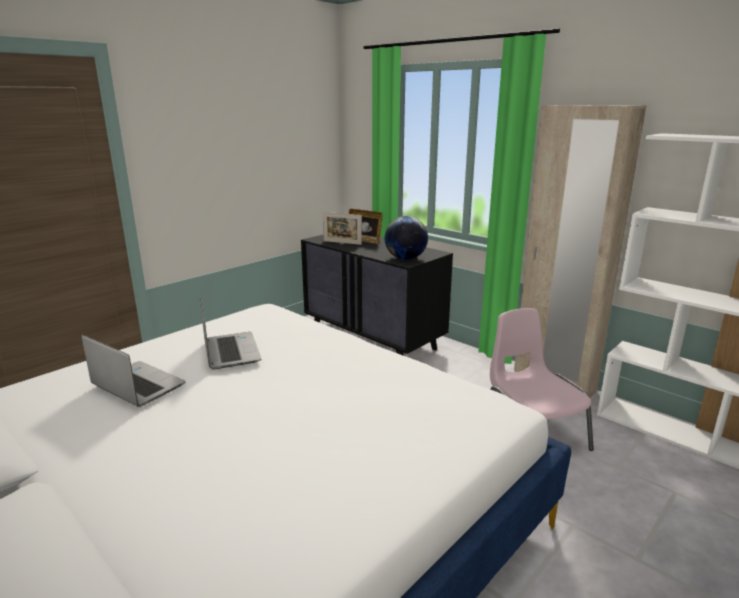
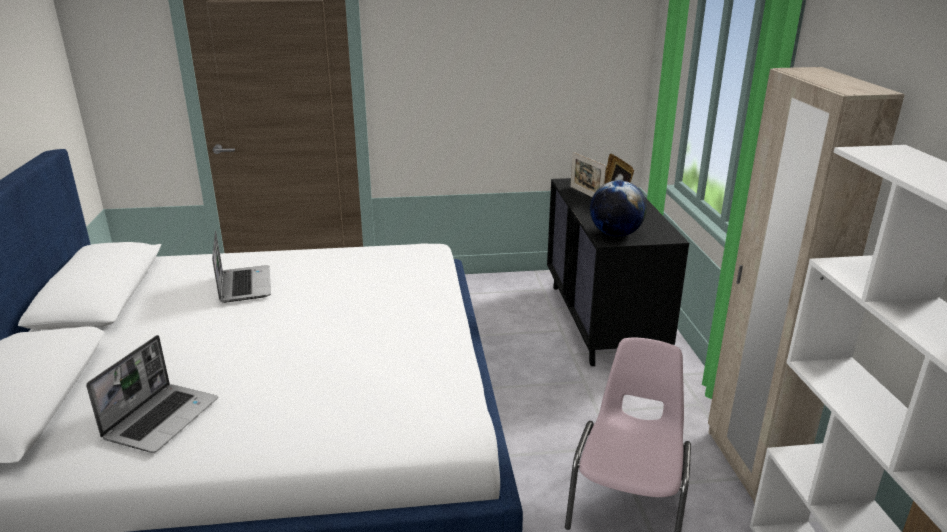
camera: 40 degrees right, 5 degrees up
laptop [200,297,261,370] -> laptop moved to [86,335,218,453]

